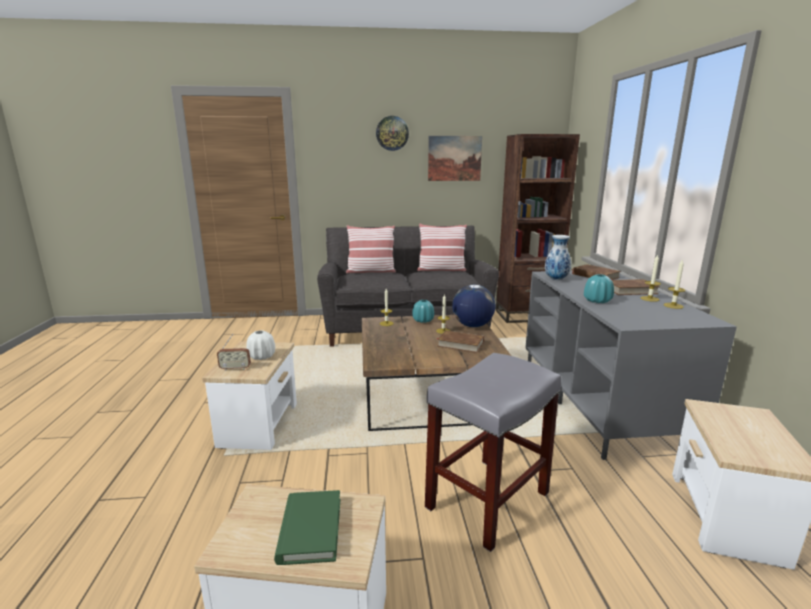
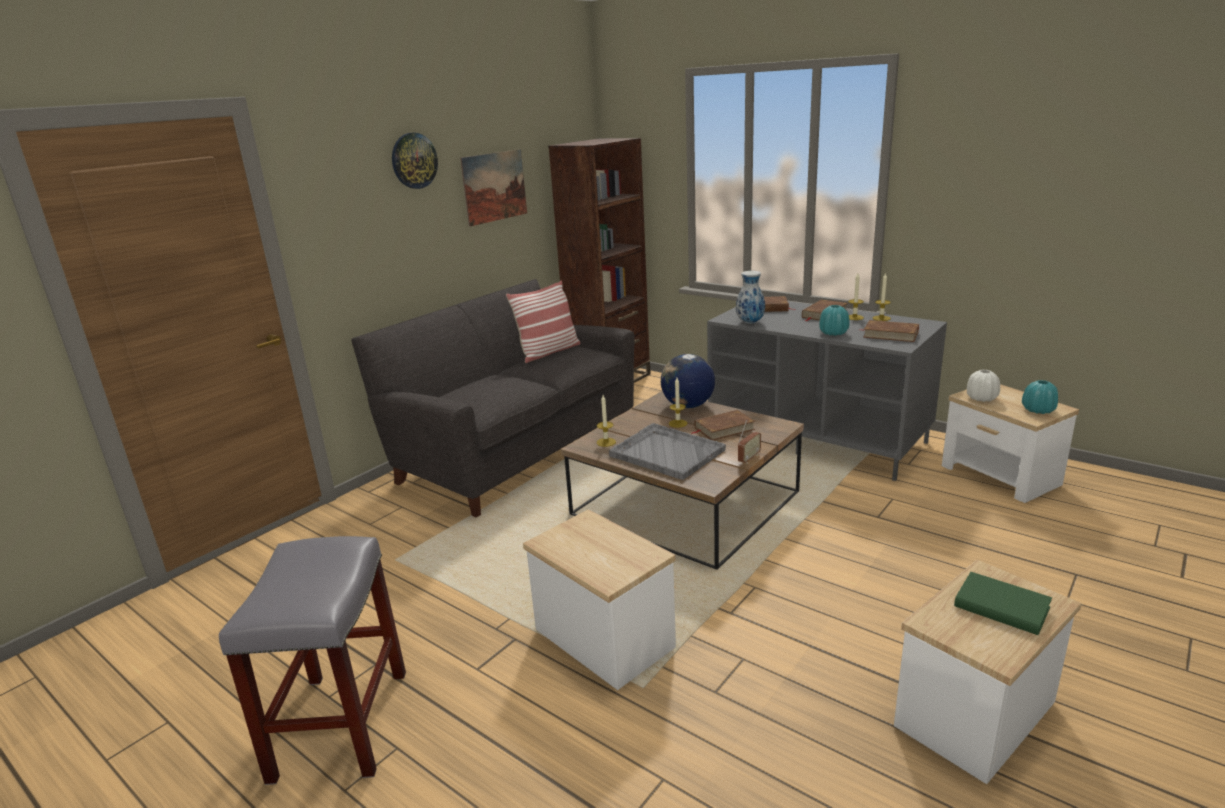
camera: 45 degrees left, 5 degrees up
radio [217,334,251,371] -> radio moved to [738,420,761,464]
white vase [246,330,275,360] -> white vase moved to [967,370,1000,402]
pillow [346,225,396,273] -> none
turquoise vase [412,300,434,323] -> turquoise vase moved to [1022,380,1058,414]
grey stool [425,353,561,552] -> grey stool moved to [219,536,406,785]
none -> grey tray [609,423,726,480]
none -> brown book [859,320,919,342]

